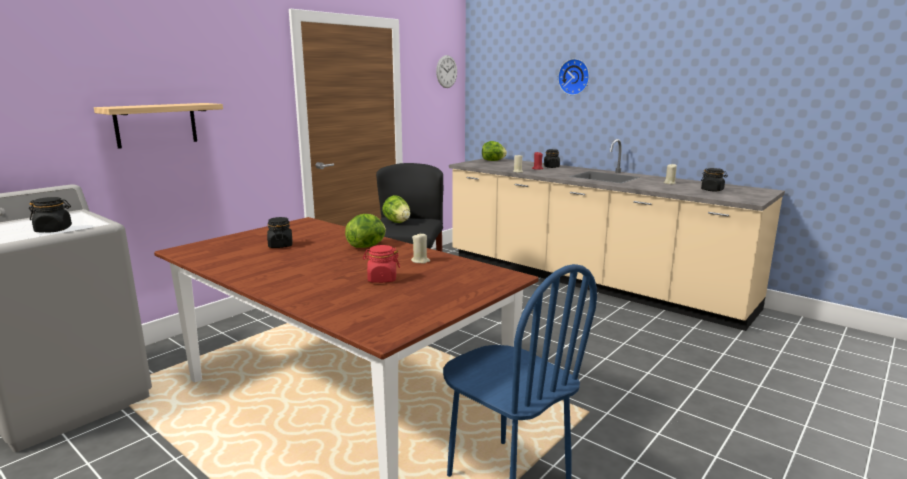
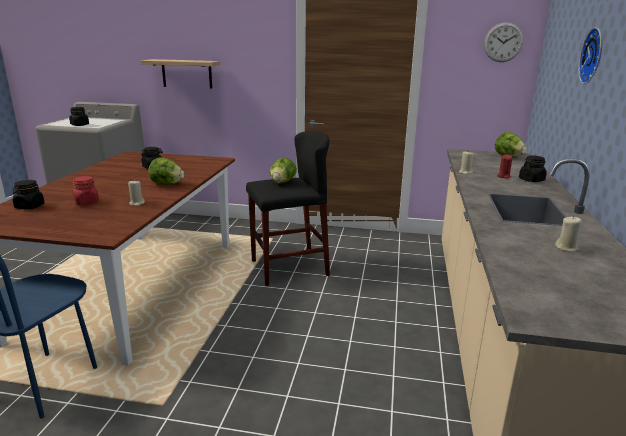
camera: 60 degrees right, 5 degrees up
black jar [701,168,728,191] -> black jar moved to [13,180,45,209]

